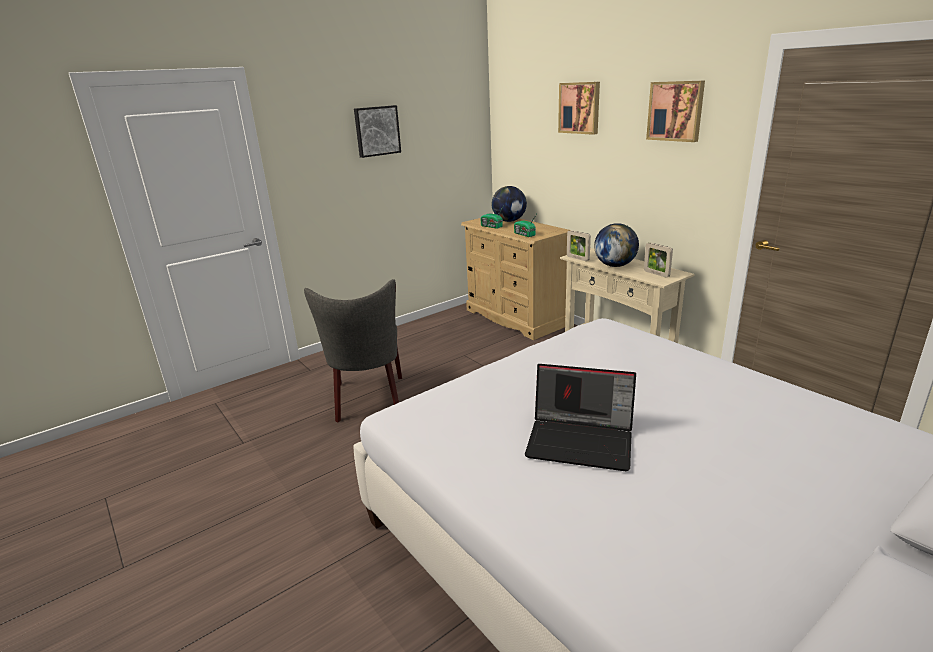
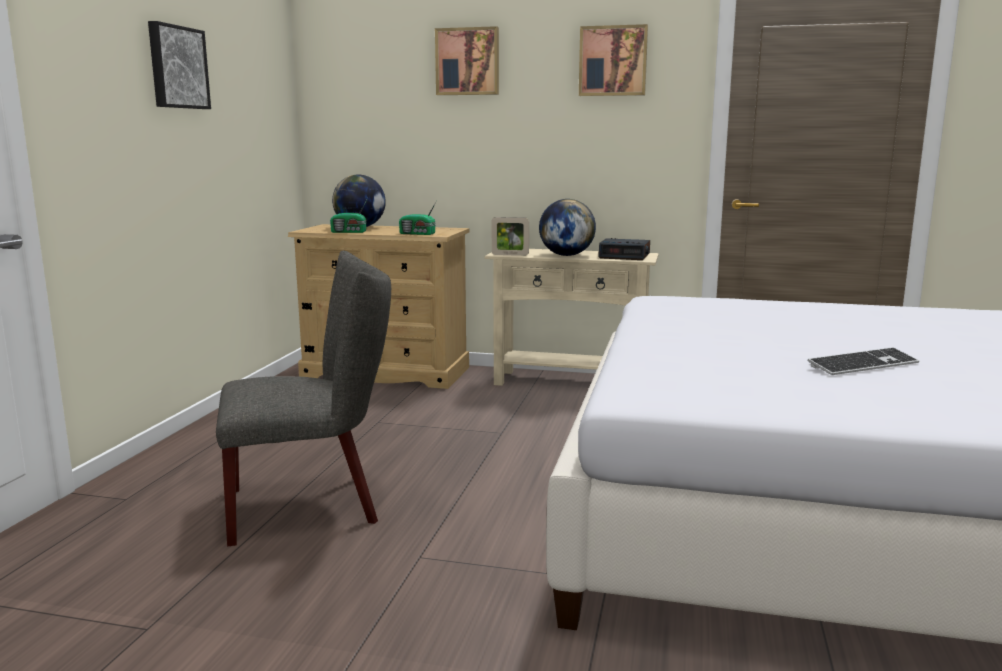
camera: 40 degrees left, 10 degrees down
grey chair [304,279,402,422] -> grey chair turned 60 degrees counterclockwise [216,250,391,547]
laptop [525,364,636,471] -> keyboard [807,347,919,375]
picture frame [644,243,673,278] -> alarm clock [598,238,650,260]

